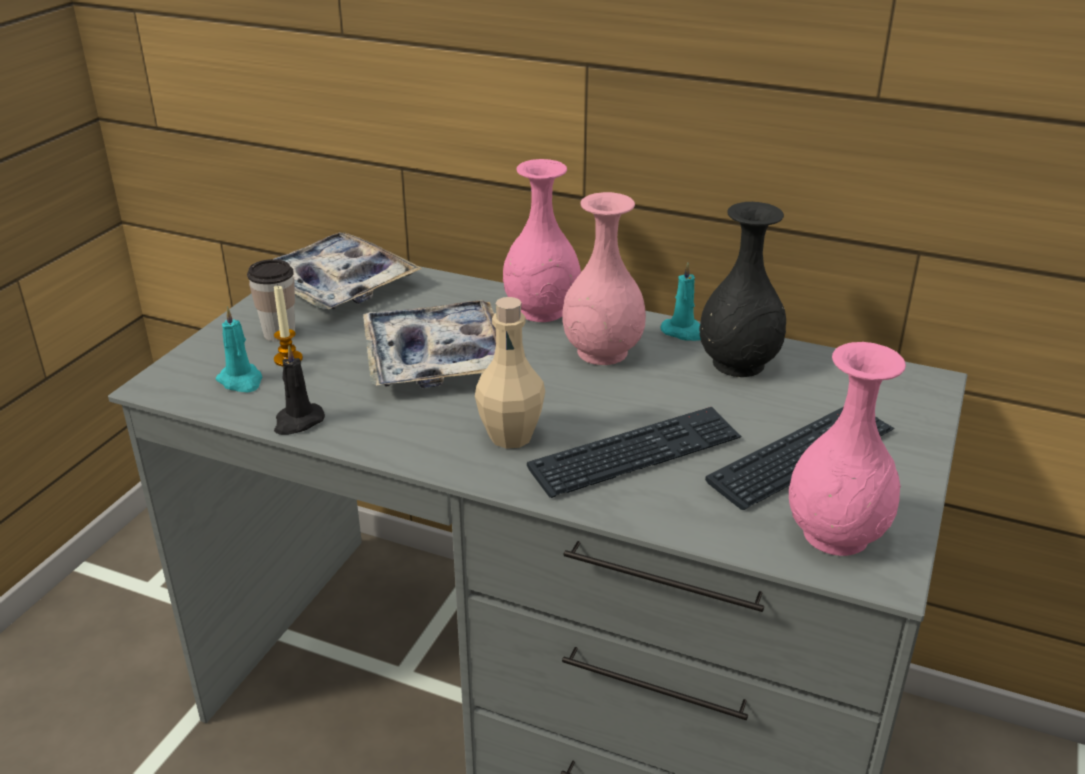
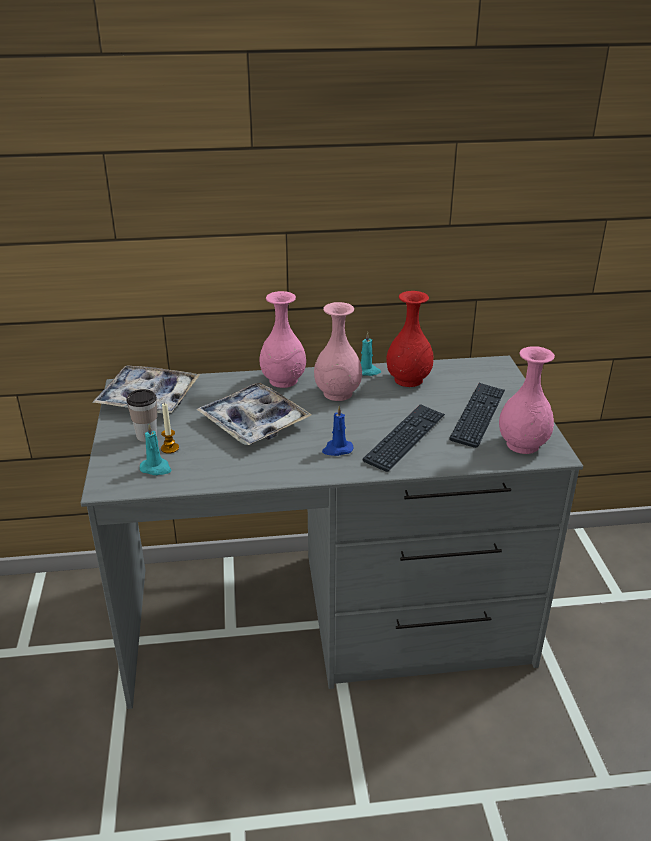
camera: 30 degrees left, 0 degrees up
black candle [274,345,325,435] -> none
beige bottle [475,297,545,449] -> blue candle [322,406,354,456]
black vase [699,202,786,377] -> red vase [386,291,433,387]

